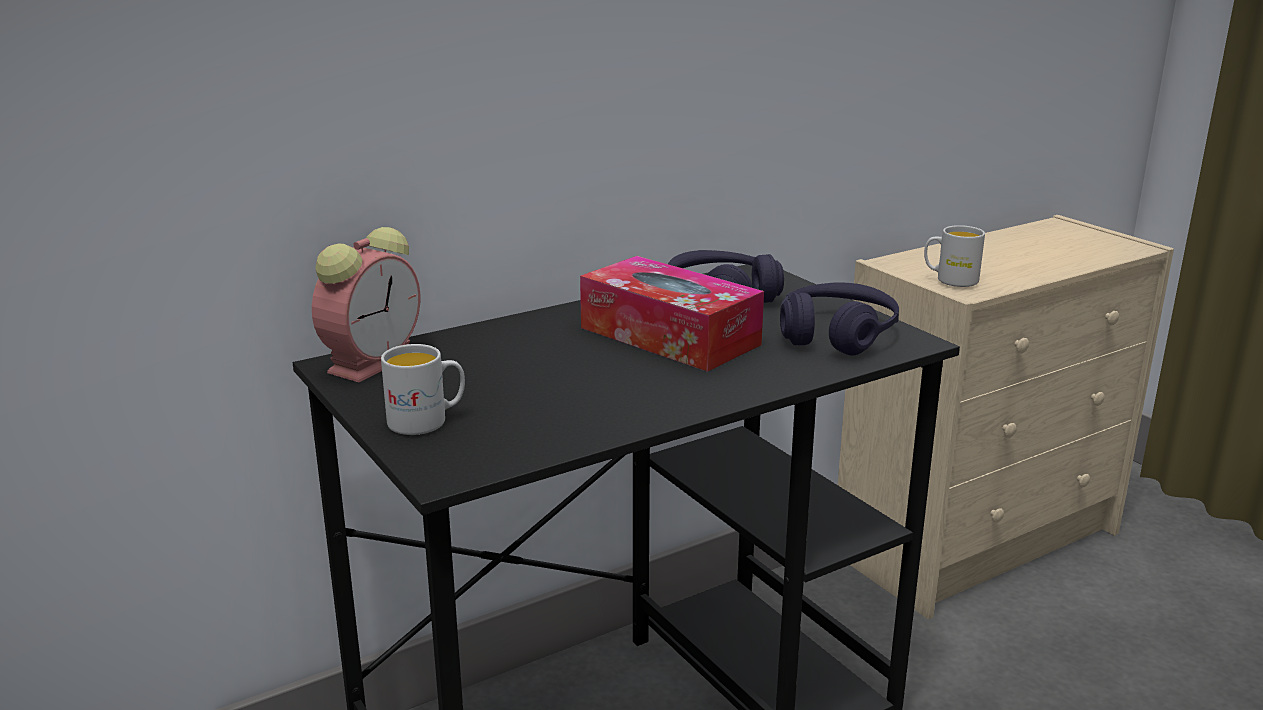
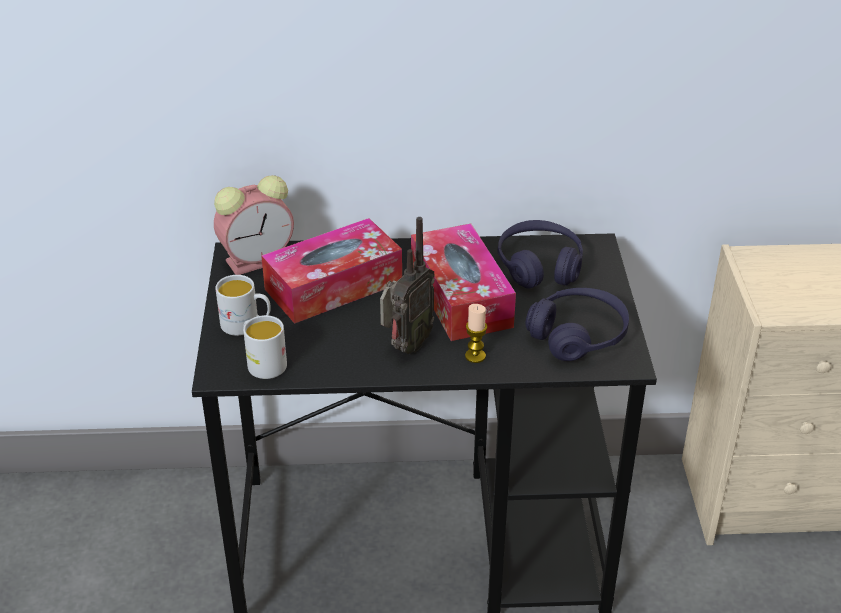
camera: 30 degrees right, 15 degrees up
white mug [924,225,985,287] -> white mug moved to [243,315,287,379]
none -> tissue box [261,218,402,324]
none -> radio [380,217,435,354]
none -> candle [465,304,487,363]

